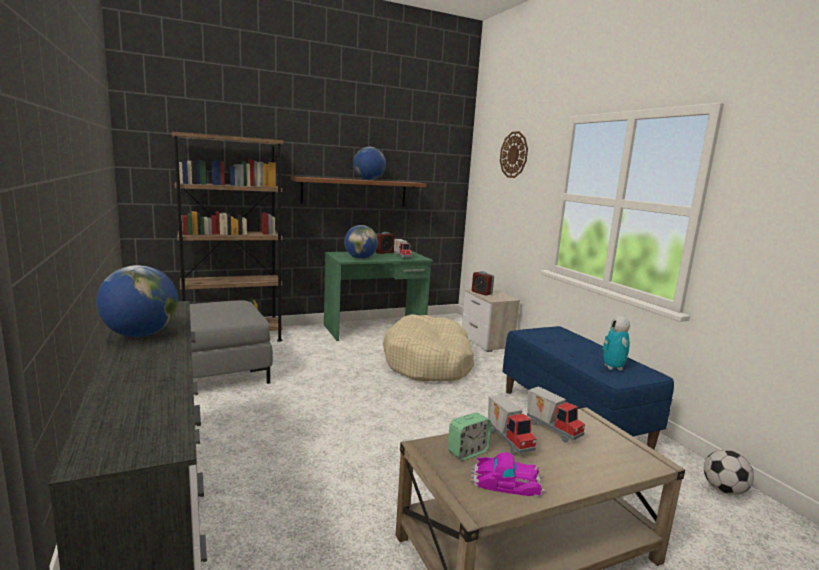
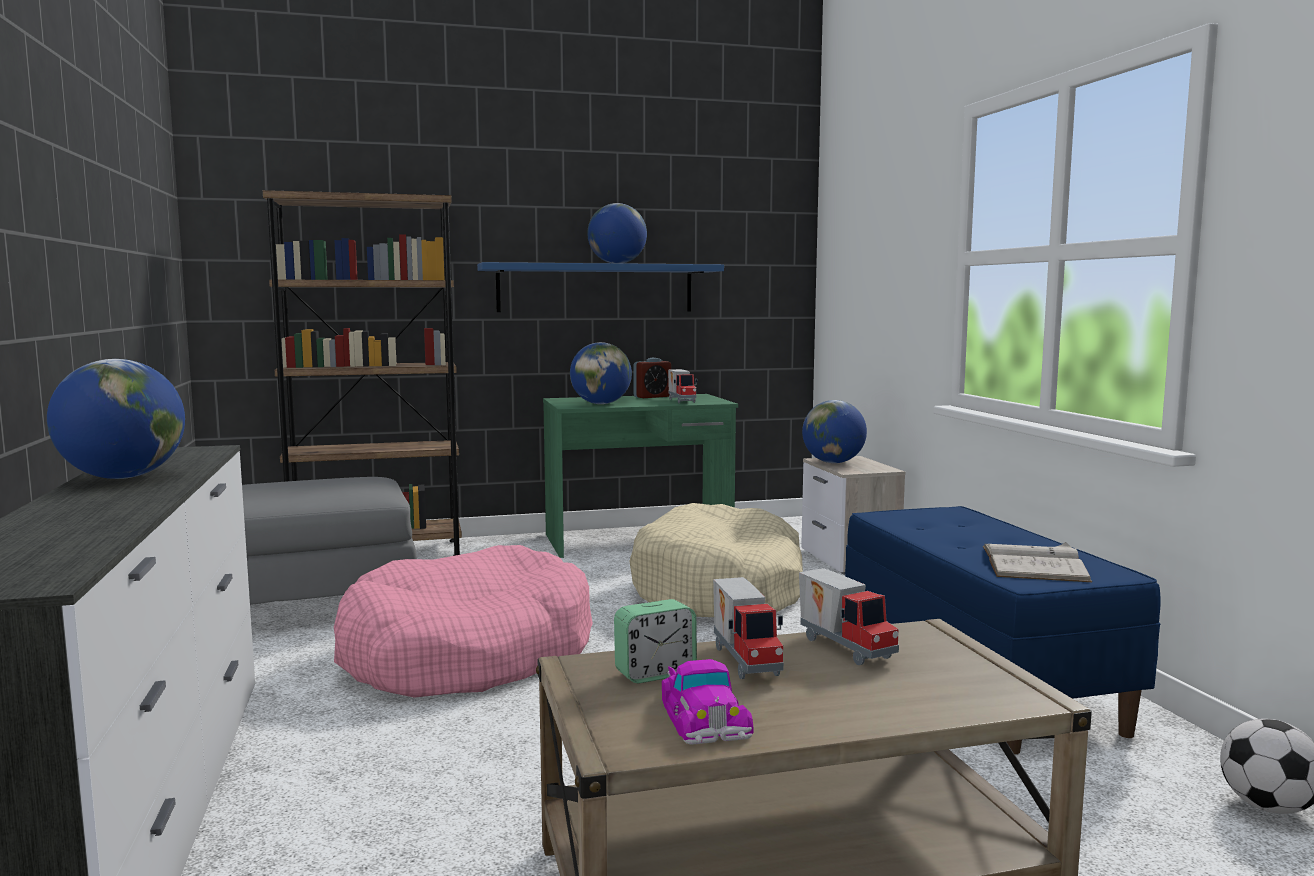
camera: 10 degrees right, 5 degrees down
brown shelf [291,176,426,206] -> blue shelf [477,262,724,312]
toy car [470,452,546,497] -> toy car turned 60 degrees clockwise [662,659,753,745]
alarm clock [472,271,494,296] -> globe [802,400,867,463]
wall clock [500,131,528,178] -> none
toy robot [603,316,630,371] -> white book [983,542,1092,582]
none -> pink dog bed [334,545,593,698]

